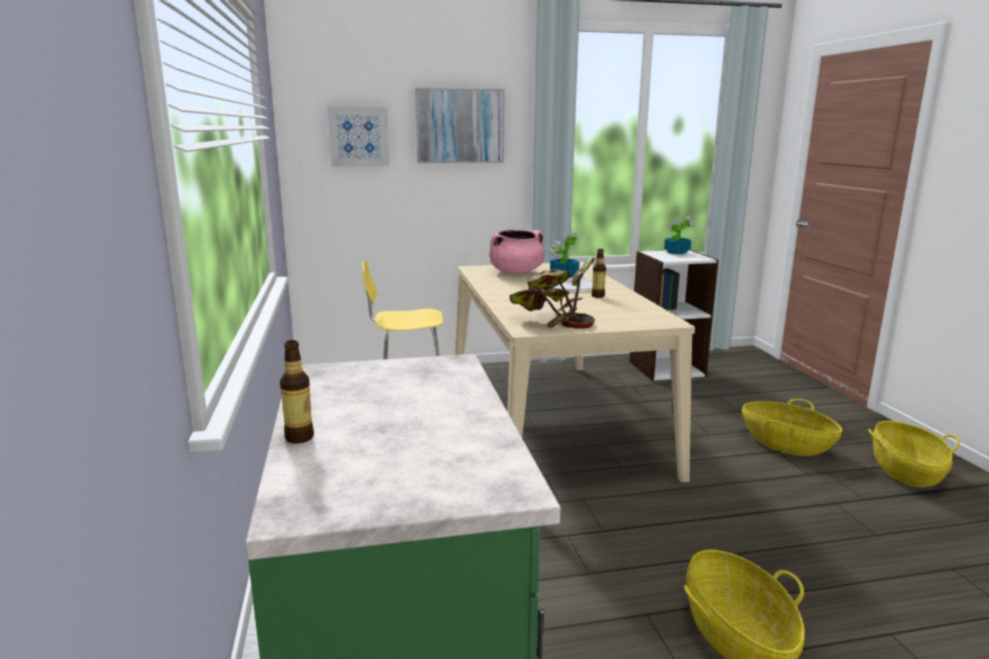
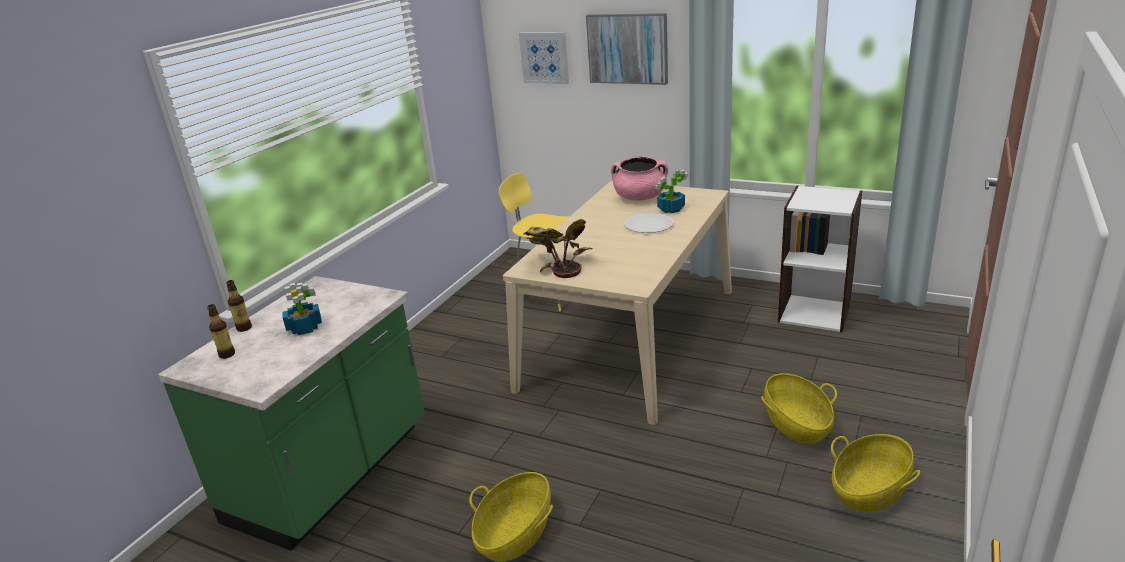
camera: 40 degrees right, 10 degrees up
bottle [591,249,606,298] -> bottle moved to [207,304,235,359]
potted plant [664,216,695,254] -> potted plant moved to [282,283,322,335]

